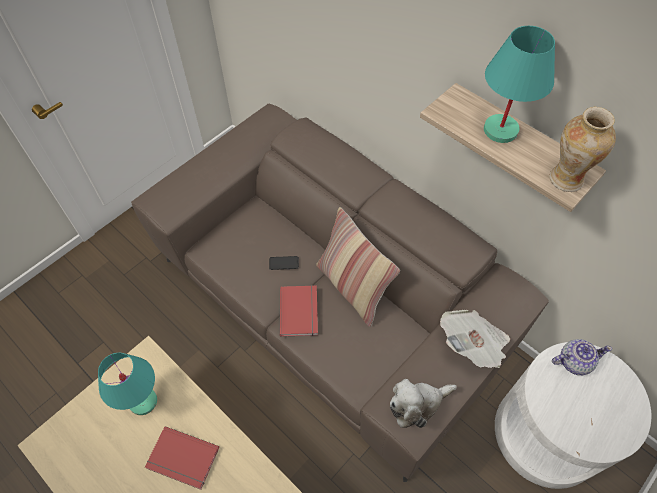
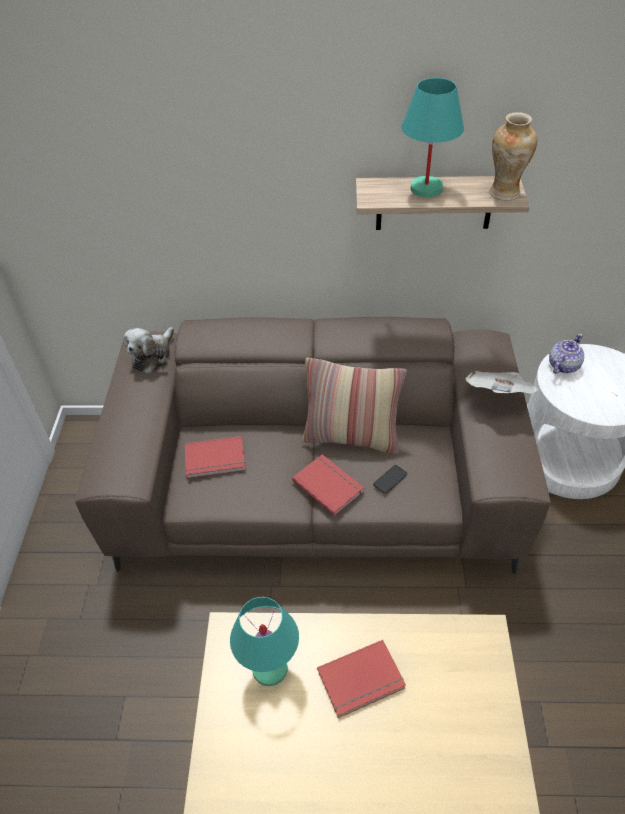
camera: 40 degrees left, 10 degrees down
phone [269,256,299,270] -> phone moved to [373,465,407,494]
plush toy [390,379,457,428] -> plush toy moved to [124,327,174,374]
none -> red book [185,436,245,479]

